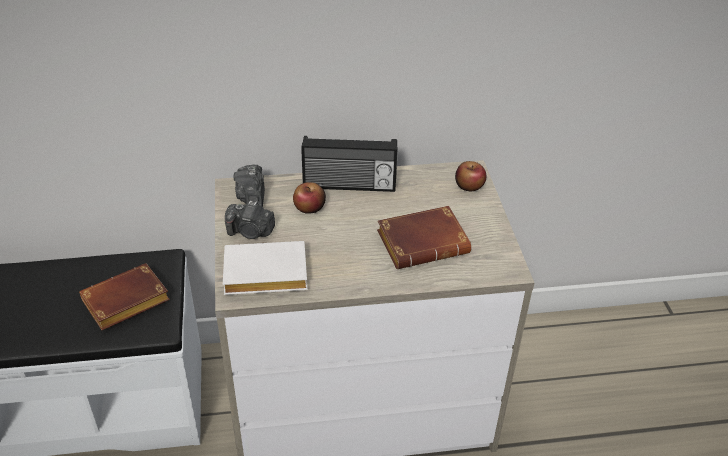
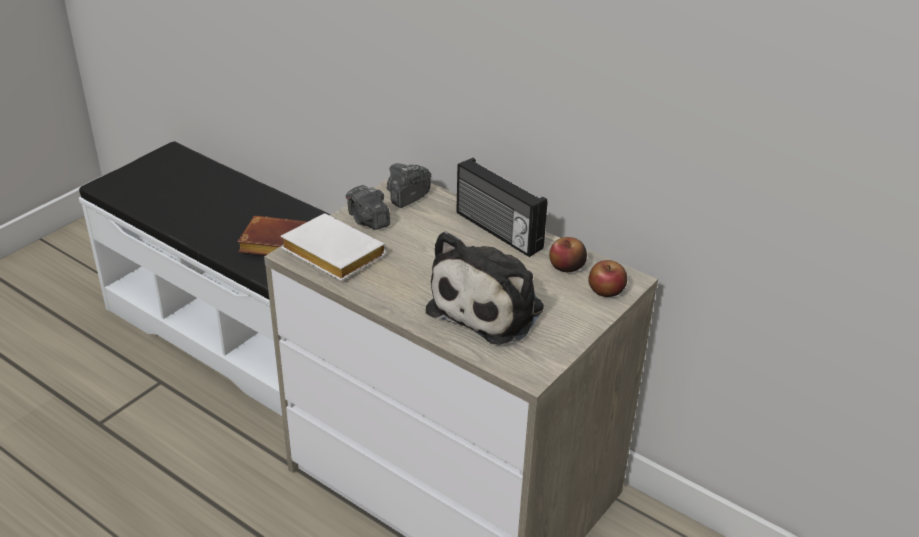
camera: 45 degrees right, 5 degrees down
apple [293,182,326,214] -> apple moved to [549,237,587,272]
brown book [377,206,471,269] -> plush toy [426,231,544,345]

